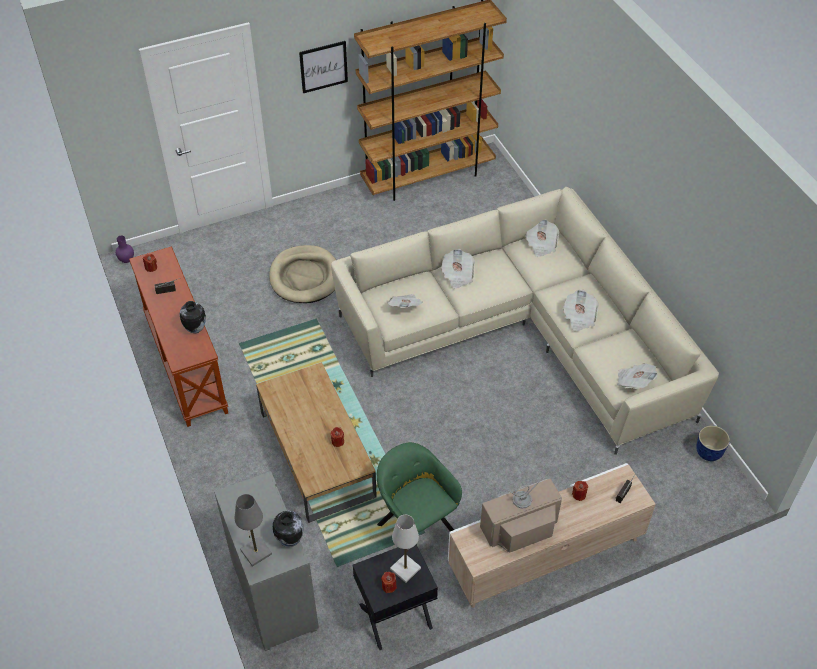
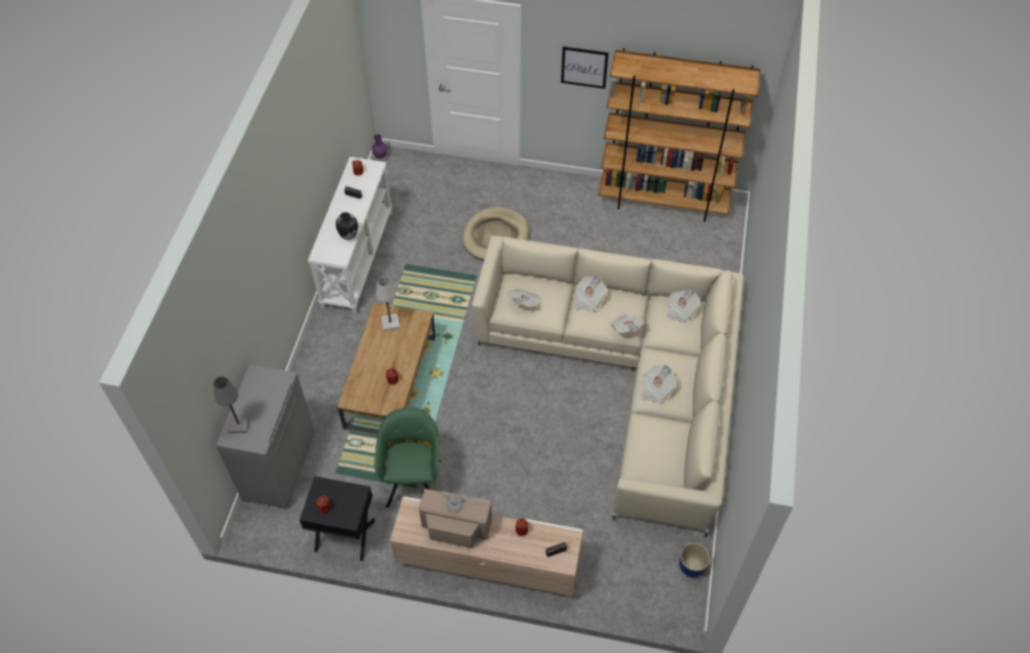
camera: 35 degrees right, 5 degrees up
brown console table [129,246,228,427] -> white console table [308,157,392,314]
vase [273,511,304,547] -> none
white table lamp [390,515,421,583] -> white table lamp moved to [376,276,400,331]
newspaper [617,363,658,389] -> newspaper moved to [610,313,645,333]

